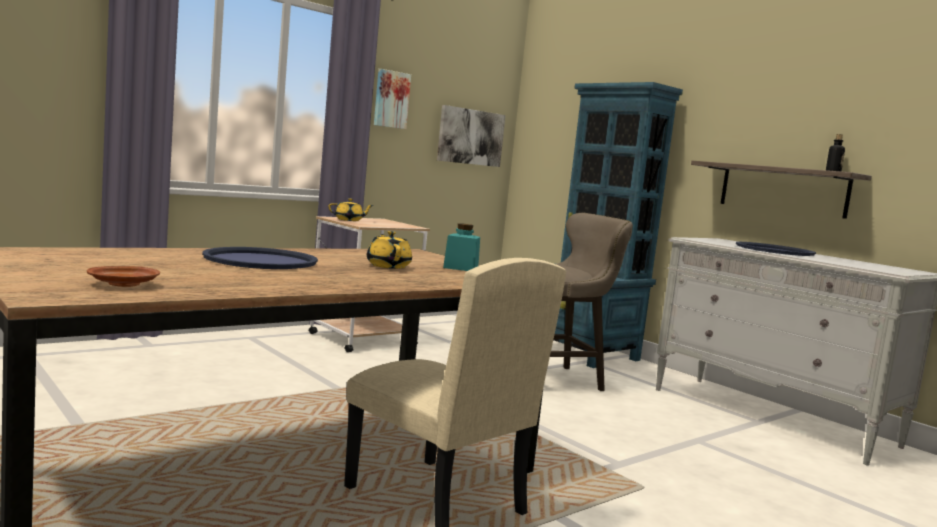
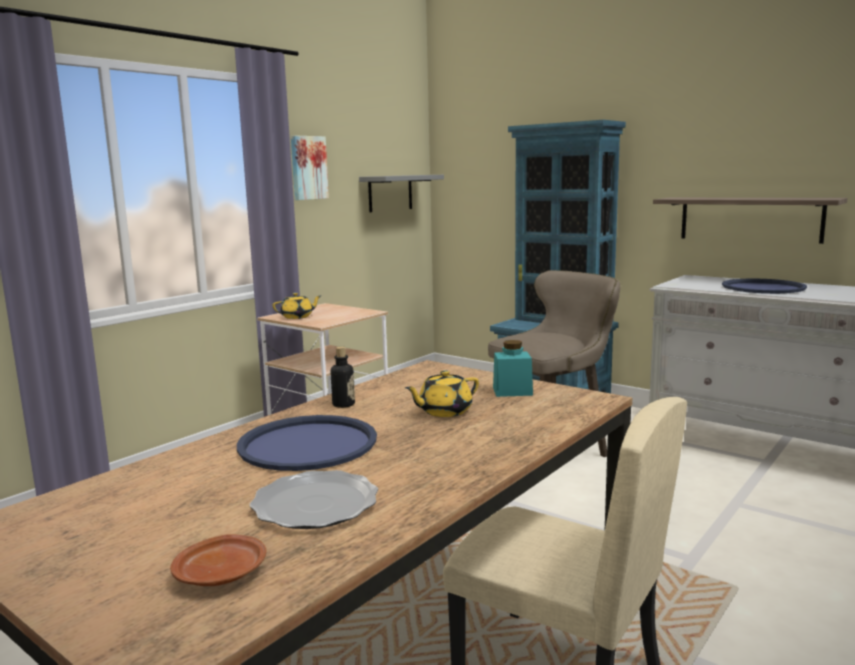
camera: 10 degrees left, 5 degrees up
yellow teapot [367,231,412,269] -> yellow teapot turned 90 degrees counterclockwise [405,370,479,417]
picture [437,105,506,167] -> grey shelf [359,175,444,212]
bottle [826,134,845,171] -> bottle moved to [331,347,355,408]
none -> plate [250,470,378,529]

